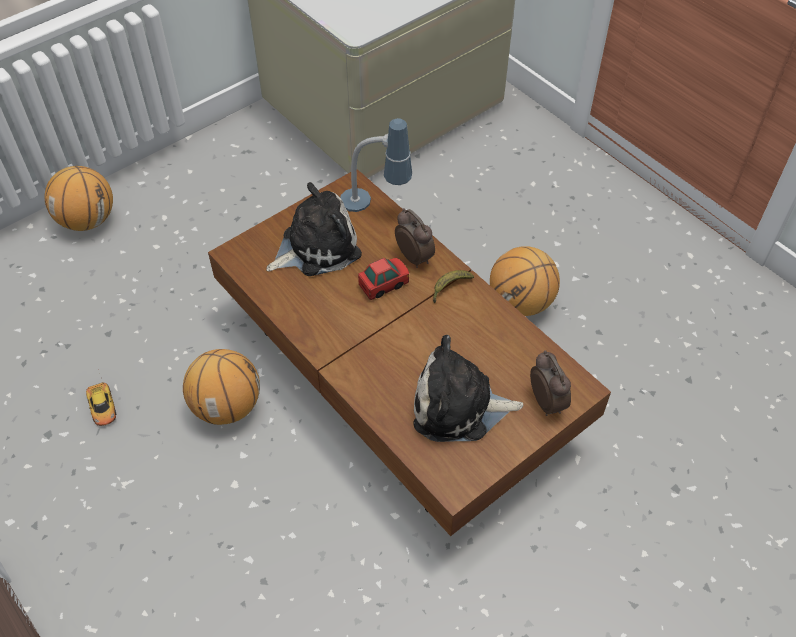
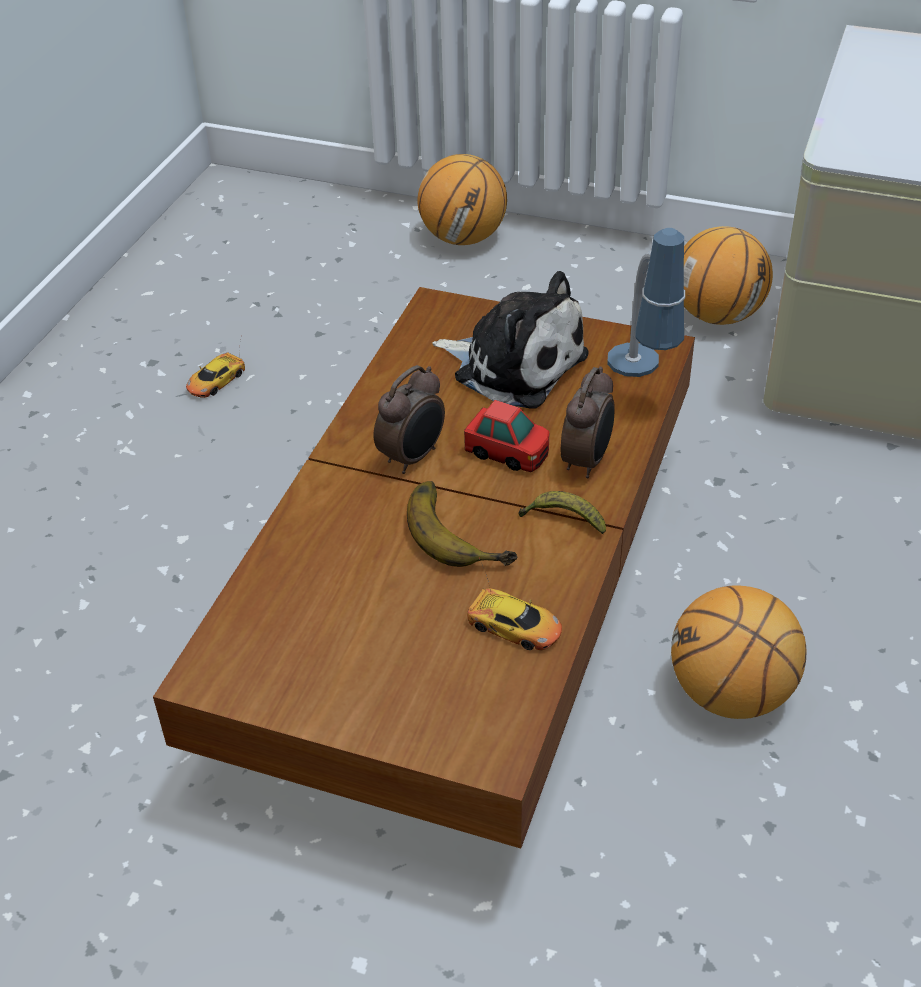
camera: 60 degrees right, 10 degrees down
basketball [183,349,260,425] -> basketball moved to [684,226,773,325]
plush toy [413,335,523,442] -> none
alarm clock [530,350,571,416] -> alarm clock moved to [373,365,445,474]
none -> banana [407,481,517,567]
none -> toy car [467,558,562,650]

